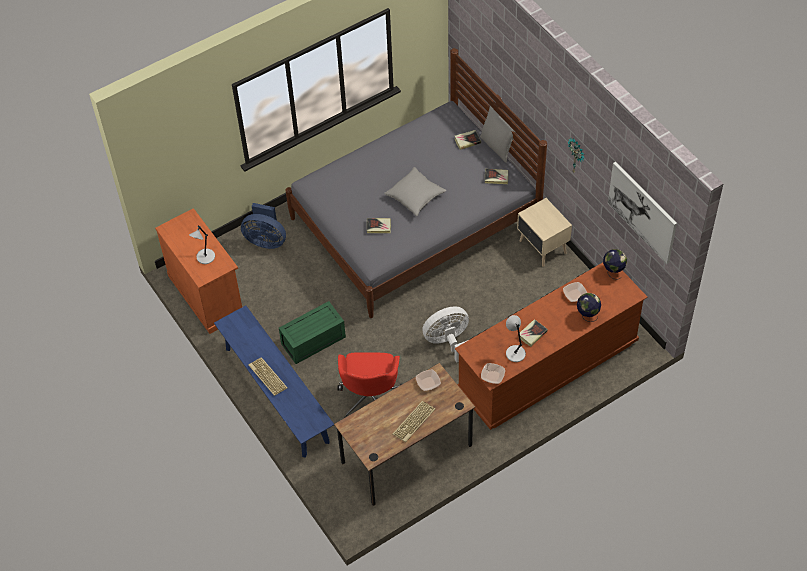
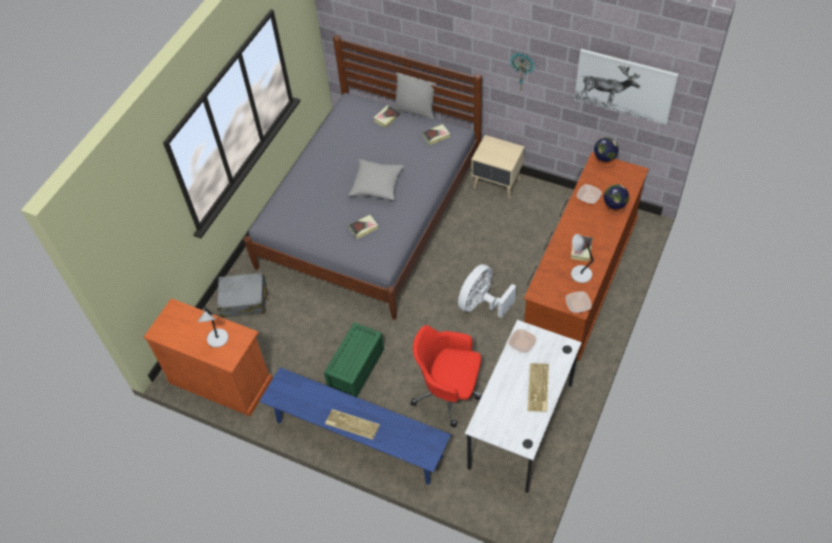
camera: 30 degrees left, 0 degrees up
blue fan [241,203,286,249] -> grey suitcase [217,272,268,318]
brown desk [334,363,475,506] -> white desk [465,320,582,493]
red office chair [338,352,402,418] -> red office chair turned 135 degrees clockwise [410,325,481,428]

